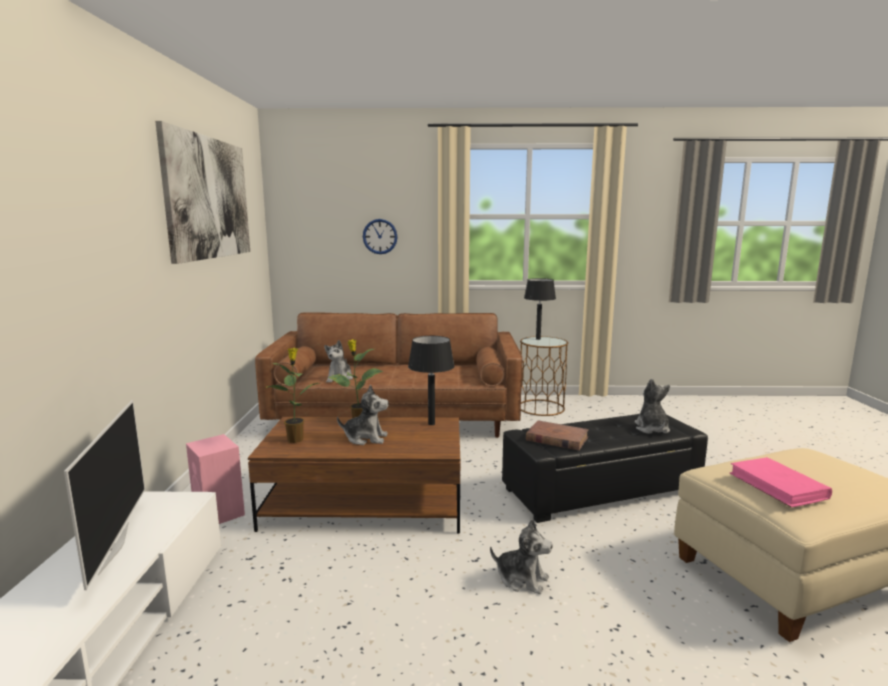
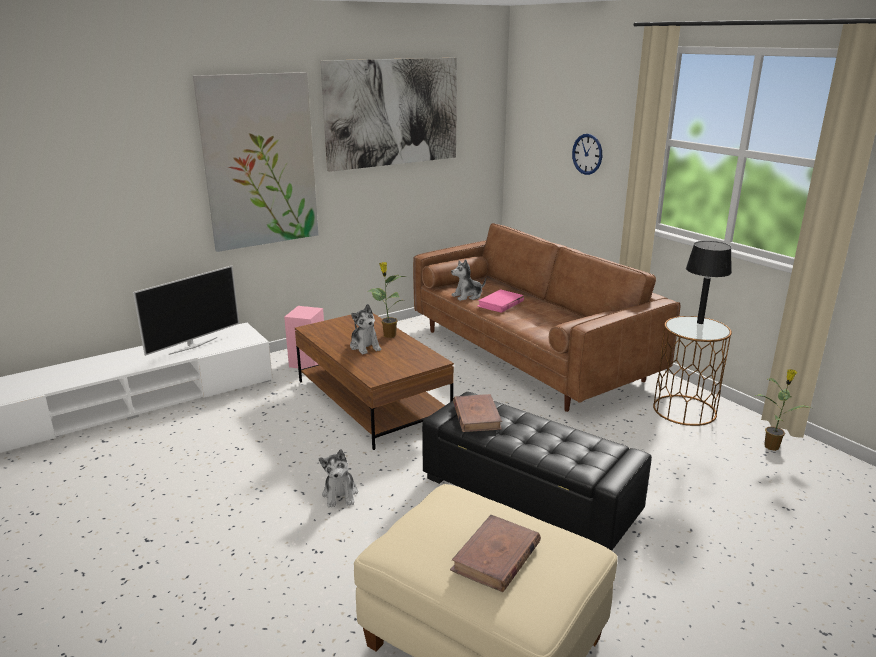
camera: 55 degrees right, 10 degrees up
potted plant [266,348,320,443] -> potted plant moved to [754,369,811,451]
black table lamp [408,336,455,425] -> none
plush toy [635,378,670,434] -> none
pink book [730,457,832,507] -> pink book moved to [478,289,524,313]
none -> picture [193,72,318,252]
none -> brown book [450,515,541,592]

